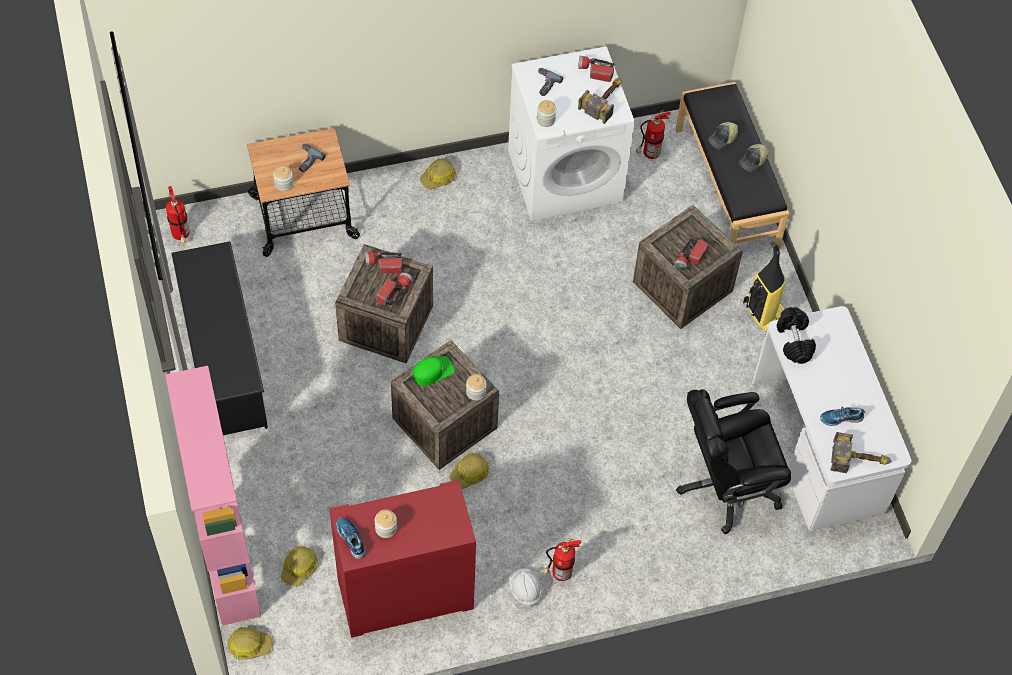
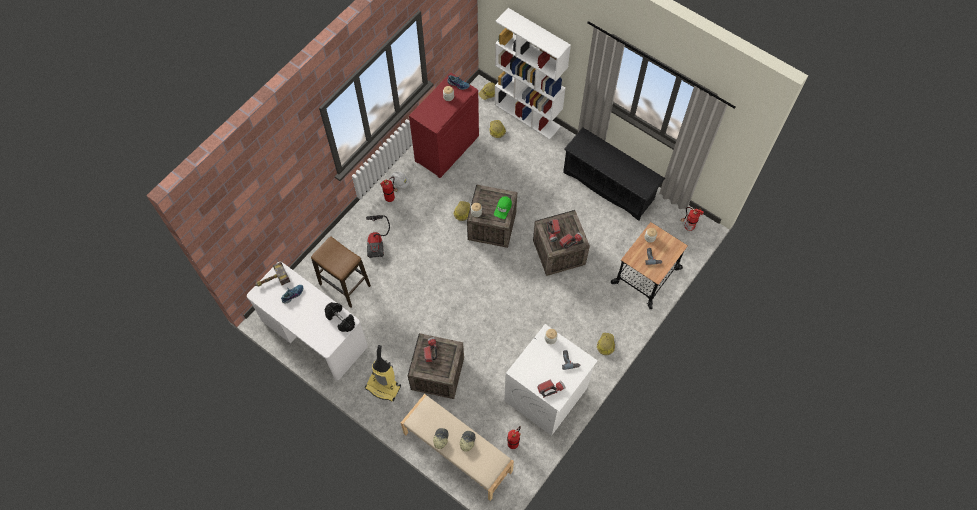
camera: 145 degrees right, 5 degrees up
pink bookcase [165,366,261,626] -> white bookcase [495,8,571,140]
hammer [578,78,622,124] -> none
black bench [675,82,790,249] -> beige bench [401,394,514,501]
black office chair [676,389,791,534] -> stool [311,236,371,308]
none -> vacuum cleaner [366,215,390,258]

